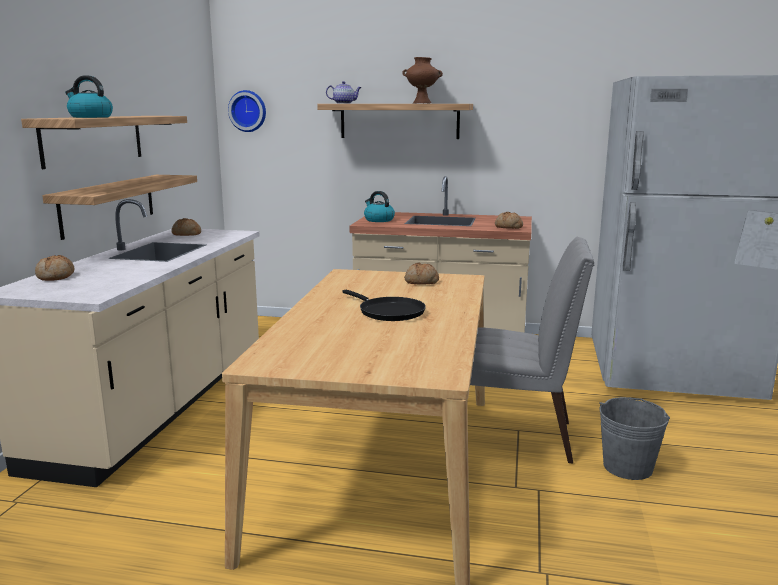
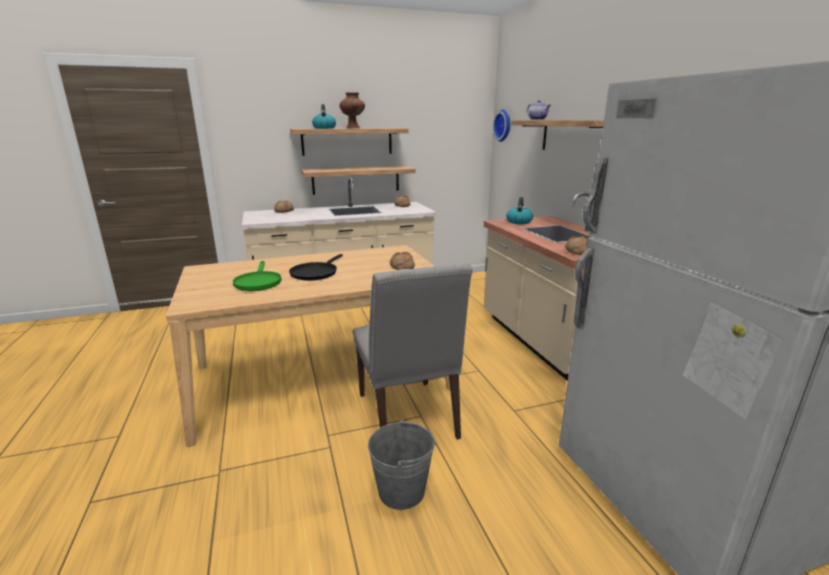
camera: 60 degrees right, 5 degrees up
brown vase [402,57,443,103] -> brown vase moved to [339,92,365,128]
none -> green frying pan [233,261,282,291]

